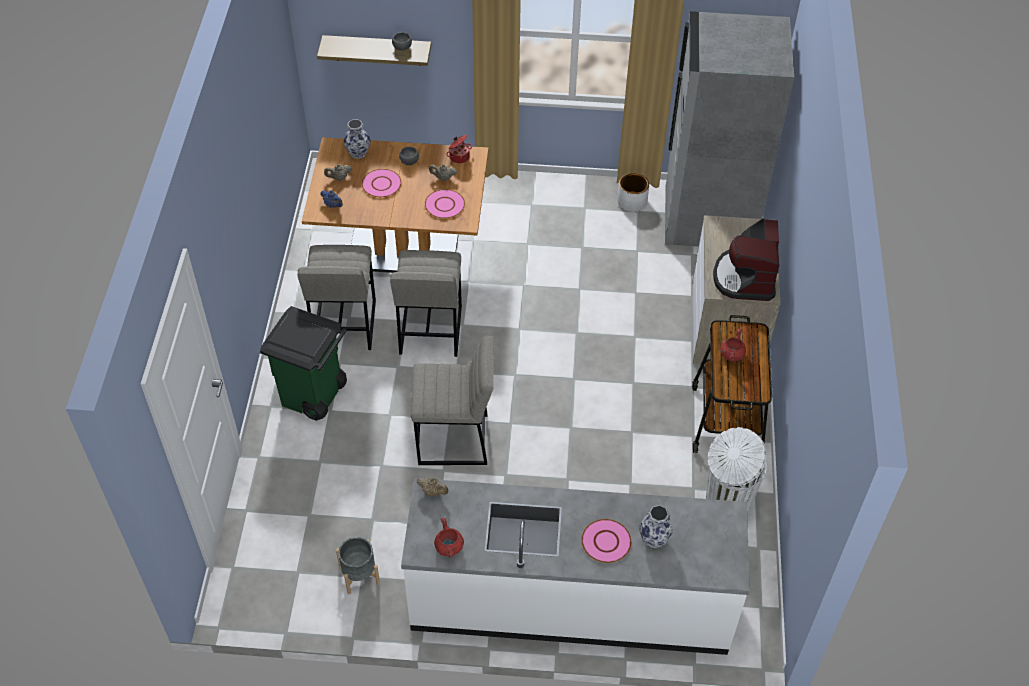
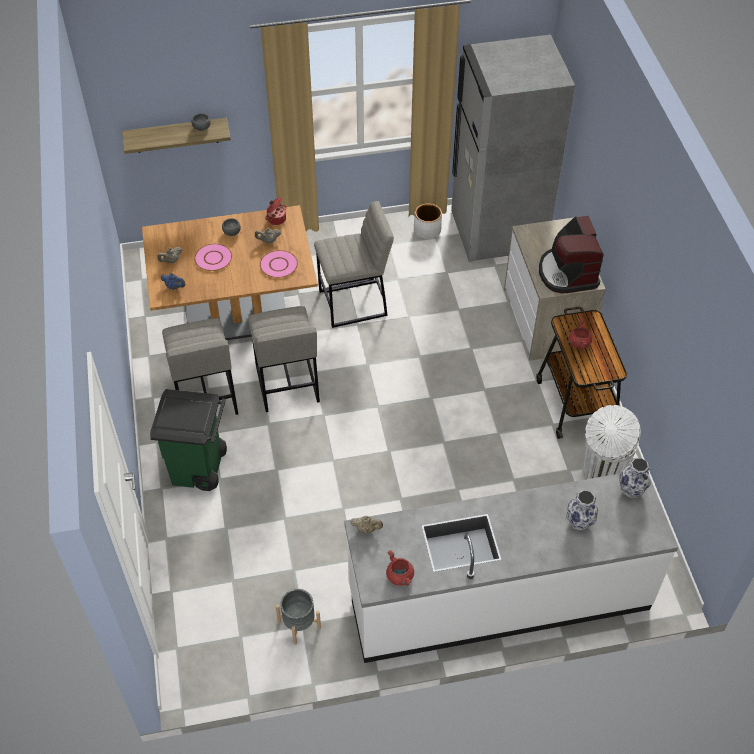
camera: 15 degrees left, 0 degrees up
vase [343,119,371,159] -> vase moved to [619,458,651,498]
grey chair [411,336,494,465] -> grey chair moved to [314,201,394,328]
pink plate [582,519,631,563] -> none

